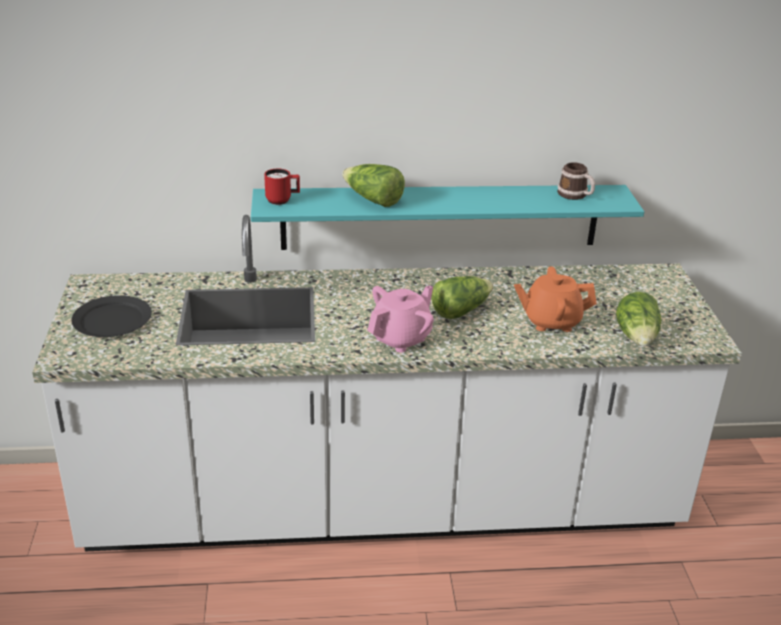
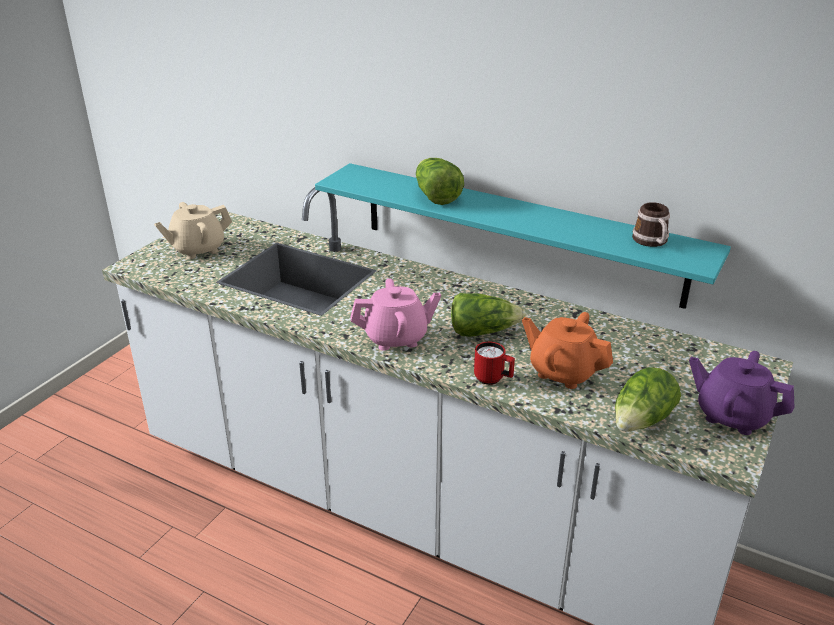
camera: 35 degrees right, 0 degrees up
black plate [71,295,152,337] -> beige teapot [154,202,232,259]
red mug [264,169,300,205] -> red mug moved to [474,342,515,385]
none -> purple teapot [689,351,795,435]

